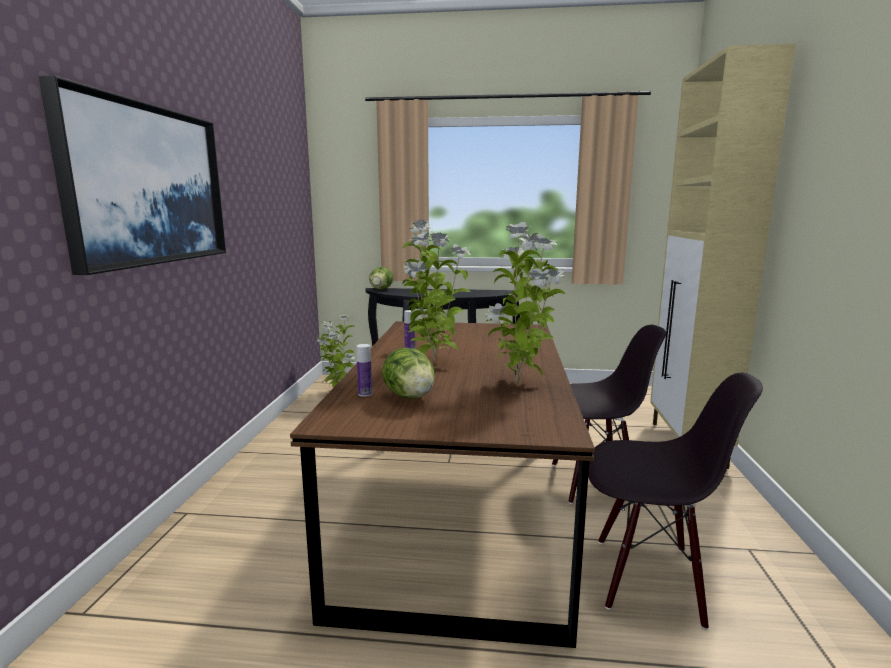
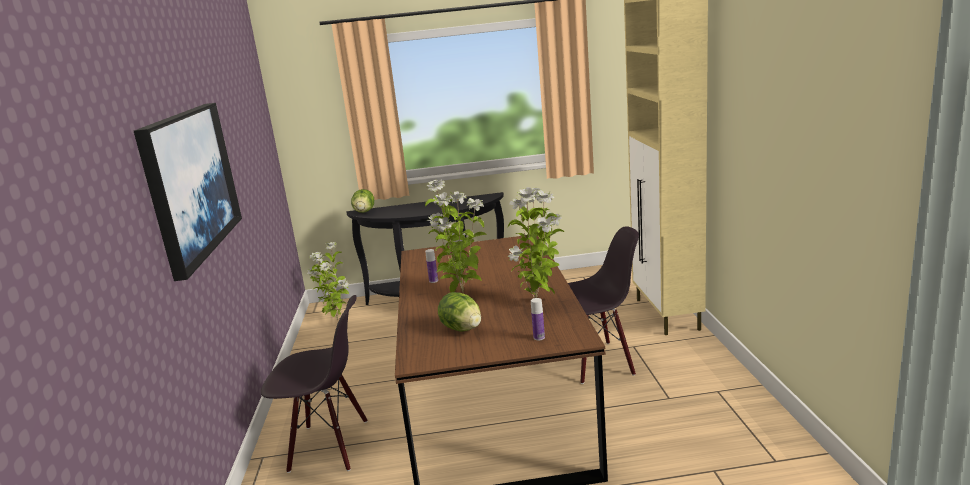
camera: 10 degrees left, 5 degrees up
bottle [357,344,372,397] -> bottle moved to [531,298,545,340]
black chair [588,373,763,630] -> black chair moved to [261,295,368,473]

